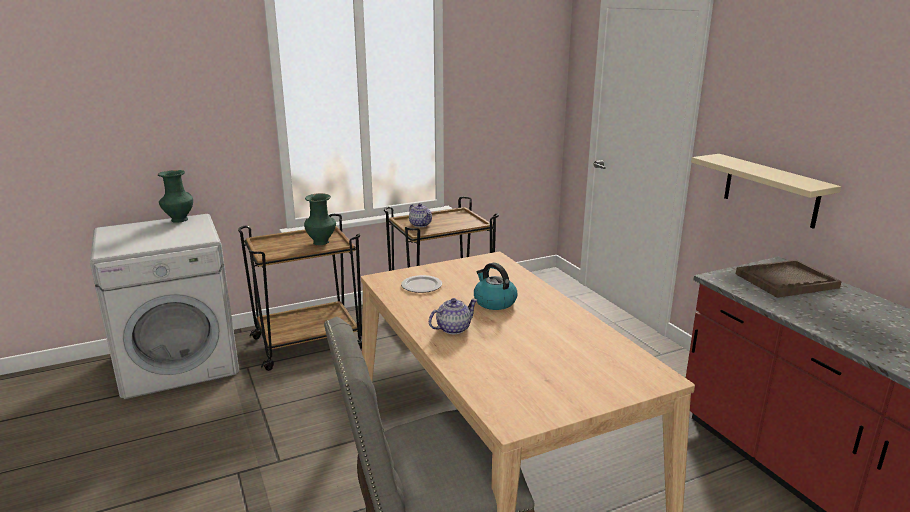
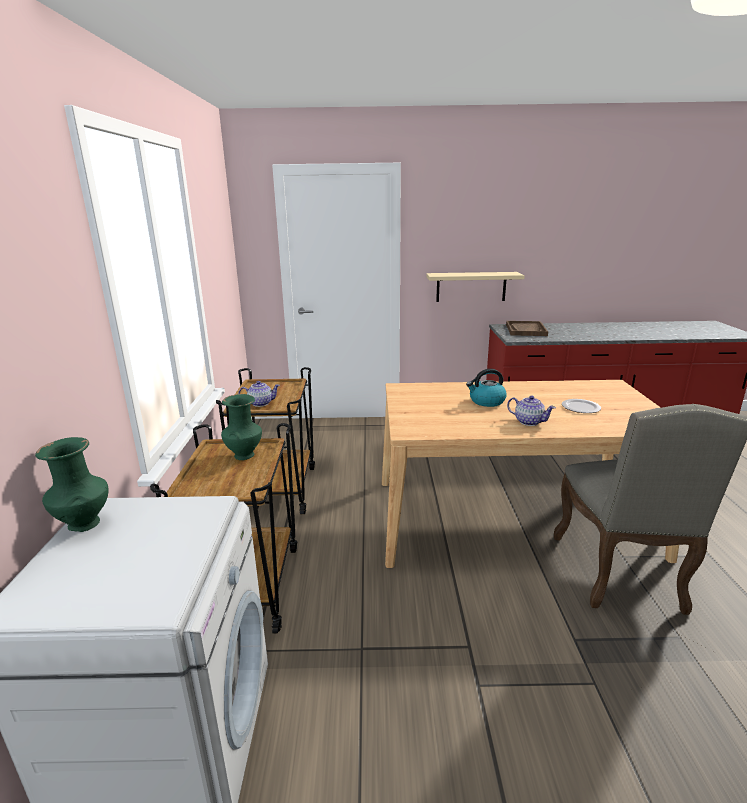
camera: 65 degrees left, 0 degrees up
plate [401,275,442,293] -> plate moved to [562,399,601,413]
teapot [429,298,477,334] -> teapot turned 135 degrees clockwise [507,396,556,426]

